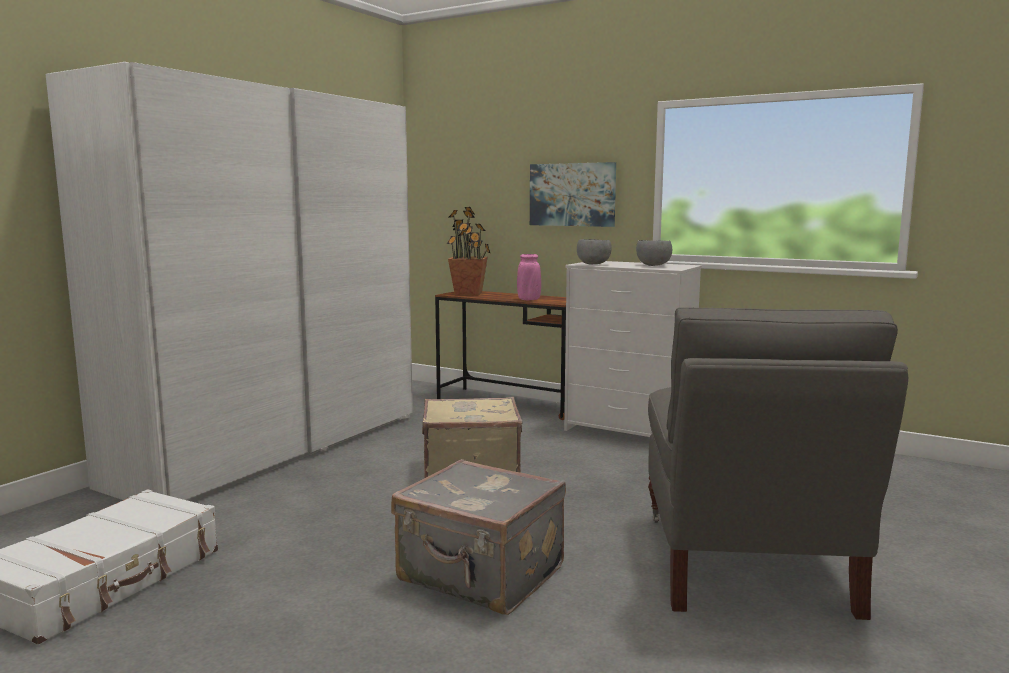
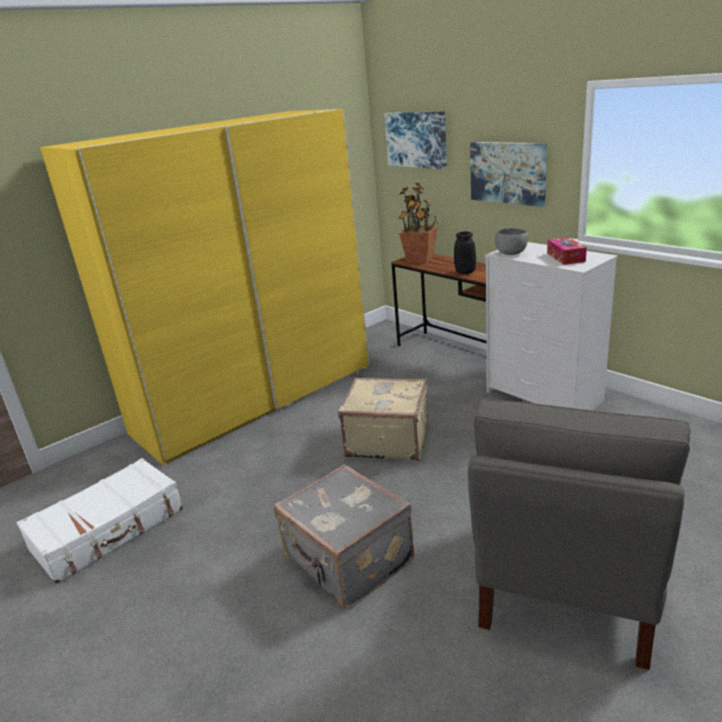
camera: 20 degrees right, 15 degrees up
white wardrobe [46,62,413,502] -> yellow wardrobe [40,109,369,466]
pink vase [517,254,541,300] -> black vase [454,232,476,274]
grey bowl [636,240,672,266] -> tissue box [547,237,587,265]
none -> picture [384,111,447,169]

